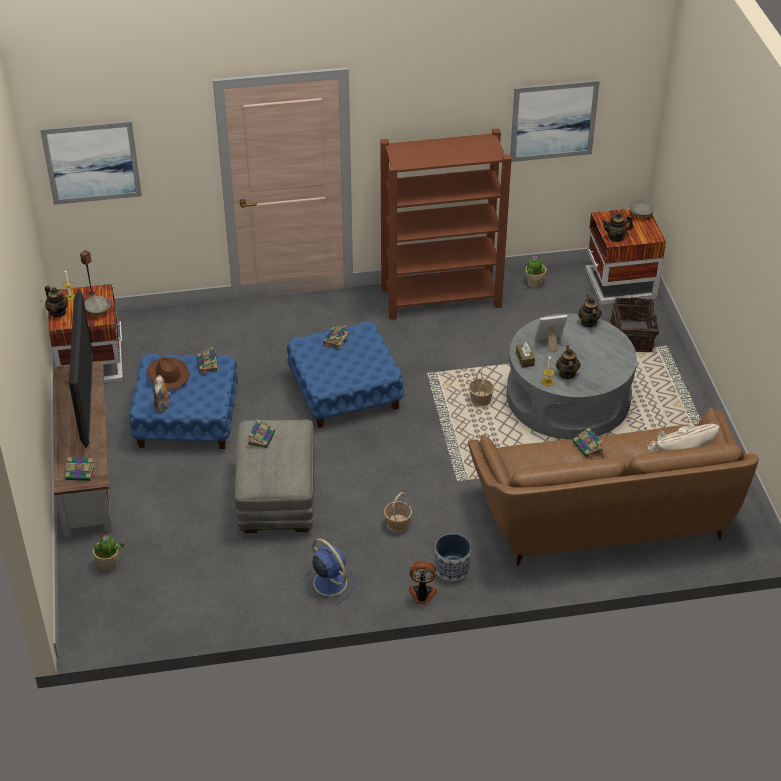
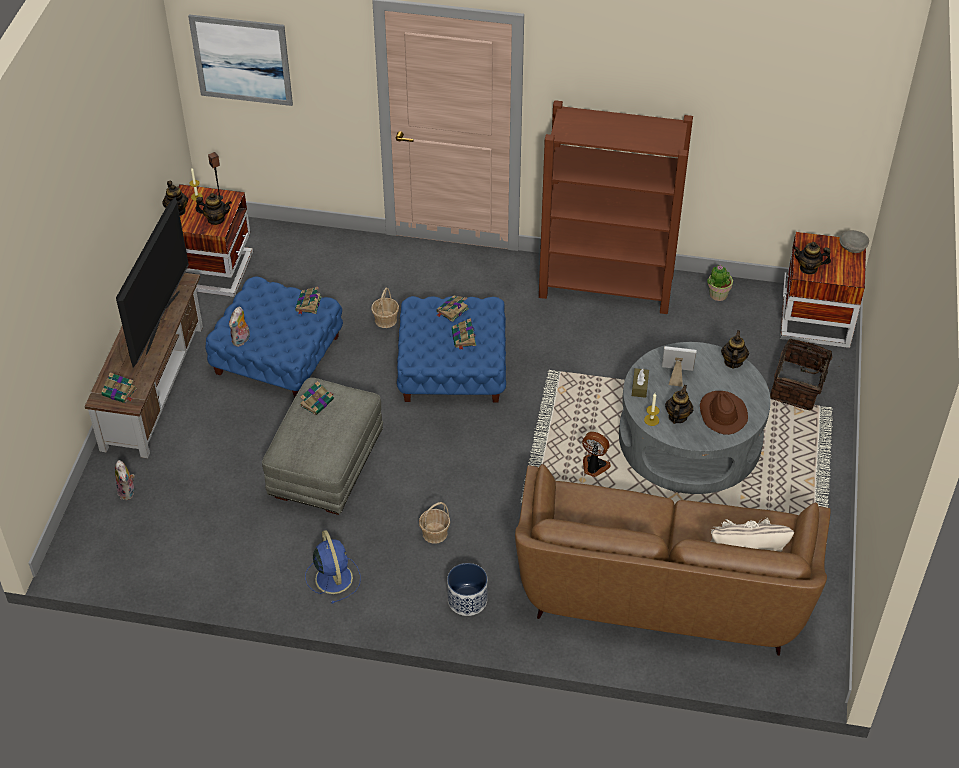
camera: 20 degrees right, 5 degrees up
grey bowl [84,296,111,316] -> teapot [196,193,232,225]
potted plant [93,535,125,571] -> plush toy [115,460,135,500]
brown hat [147,357,190,390] -> brown hat moved to [700,391,748,435]
fan [409,561,437,604] -> fan moved to [582,432,611,477]
basket [468,368,494,406] -> basket moved to [371,288,399,328]
picture [510,80,600,162] -> none
book [573,427,603,458] -> book moved to [452,318,476,350]

